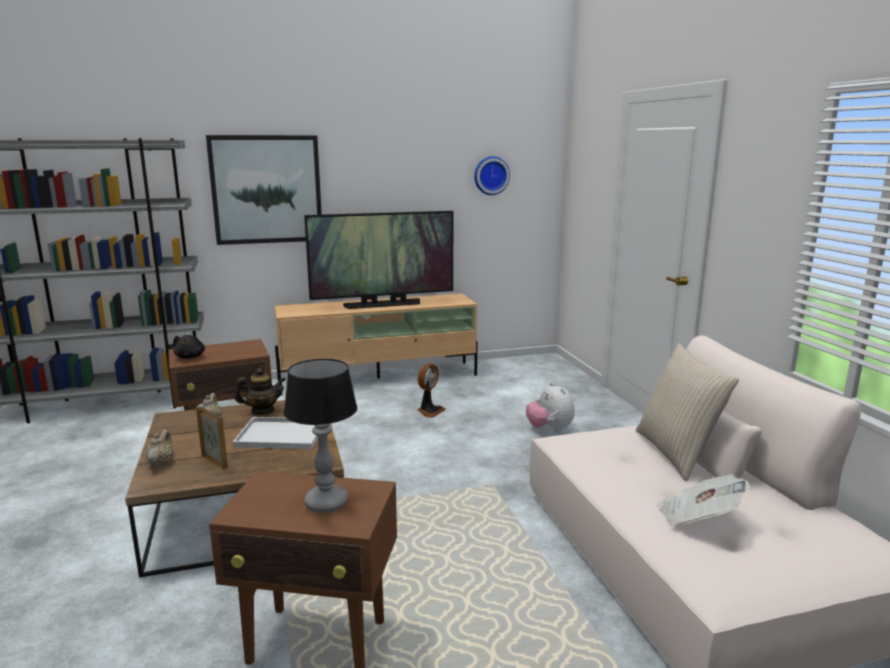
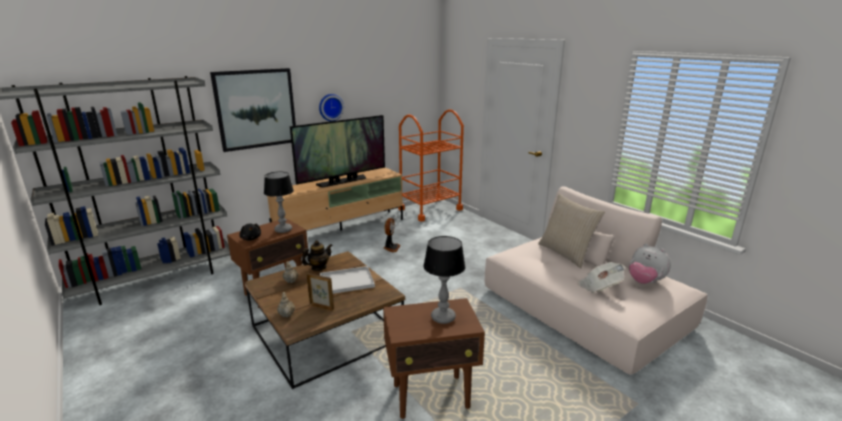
camera: 20 degrees left, 5 degrees up
wall clock [474,156,510,195] -> wall clock moved to [319,94,344,121]
plush toy [526,382,575,431] -> plush toy moved to [629,244,671,284]
none -> table lamp [264,172,294,233]
none -> orange cart [398,109,464,221]

